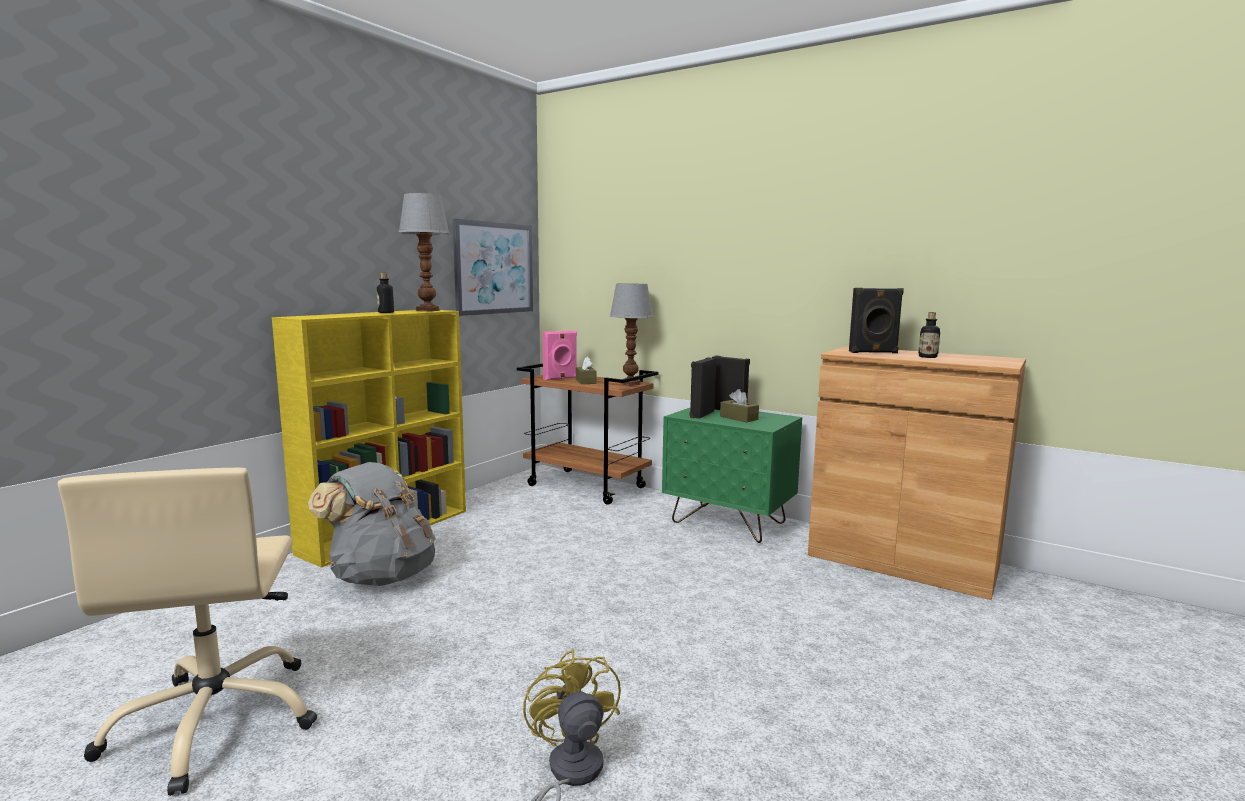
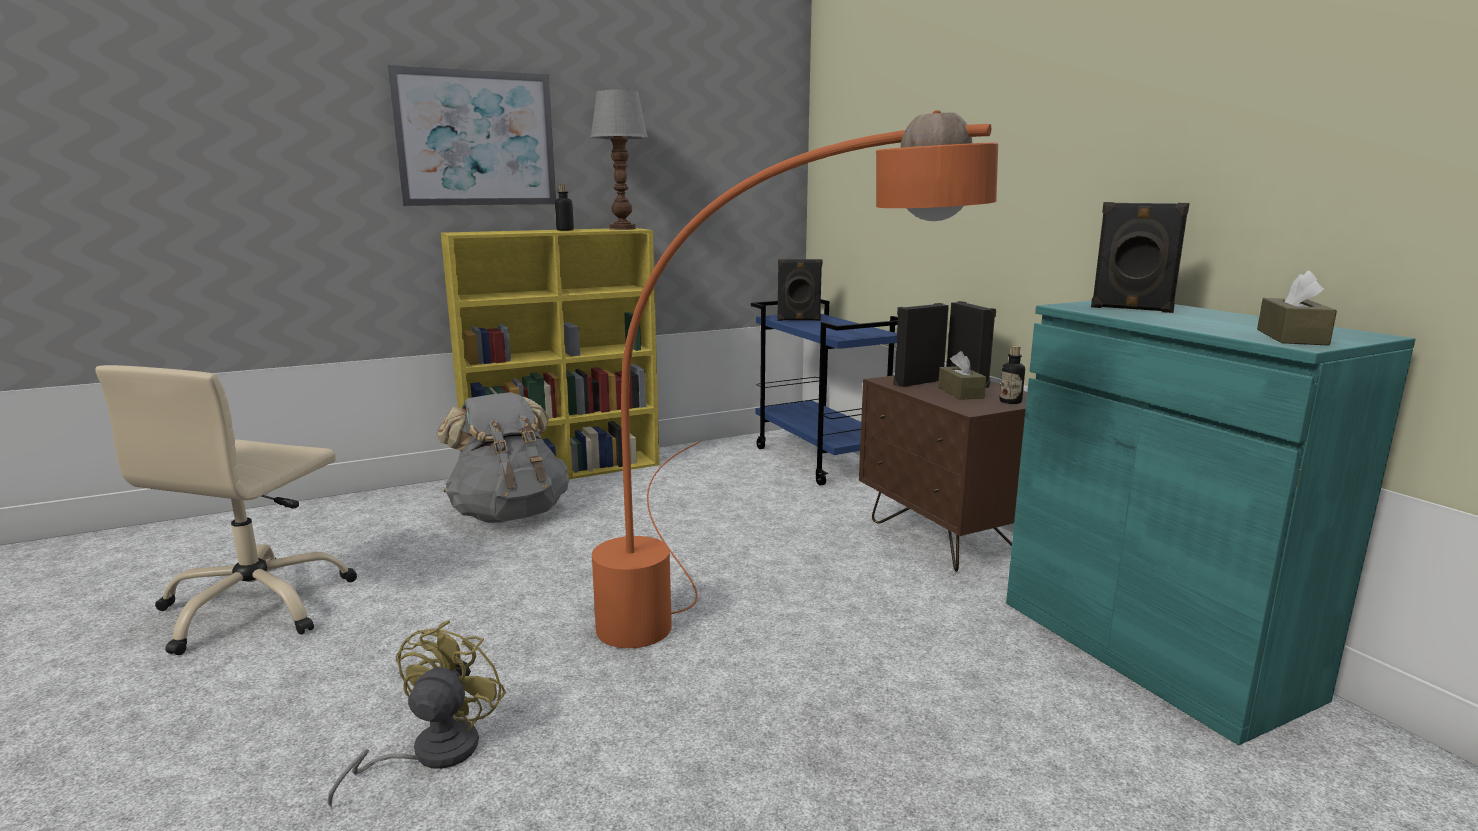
camera: 30 degrees right, 5 degrees up
picture [452,218,533,316] -> picture moved to [388,65,556,206]
brown cart [517,363,659,505] -> blue cart [751,299,898,485]
pink speaker [542,331,577,380] -> black speaker [777,259,822,321]
brown tissue box [576,357,597,384] -> brown tissue box moved to [1257,270,1337,346]
table lamp [609,283,653,385] -> none
green nightstand [662,408,802,543] -> brown nightstand [859,375,1027,572]
brown cabinet [808,346,1026,600] -> turquoise cabinet [1006,301,1415,745]
bottle [918,312,940,358] -> bottle moved to [1000,346,1025,404]
none -> orange floor lamp [592,110,998,648]

